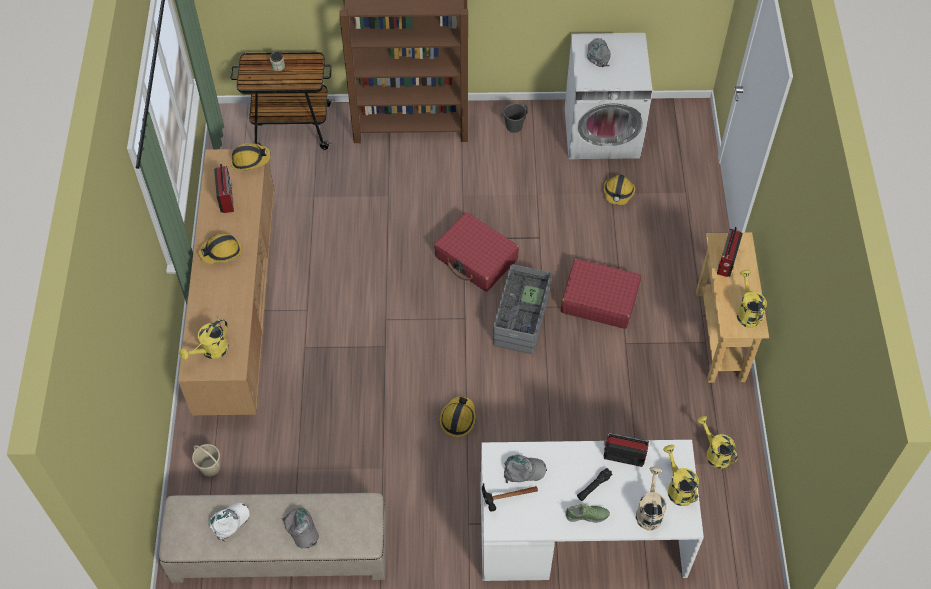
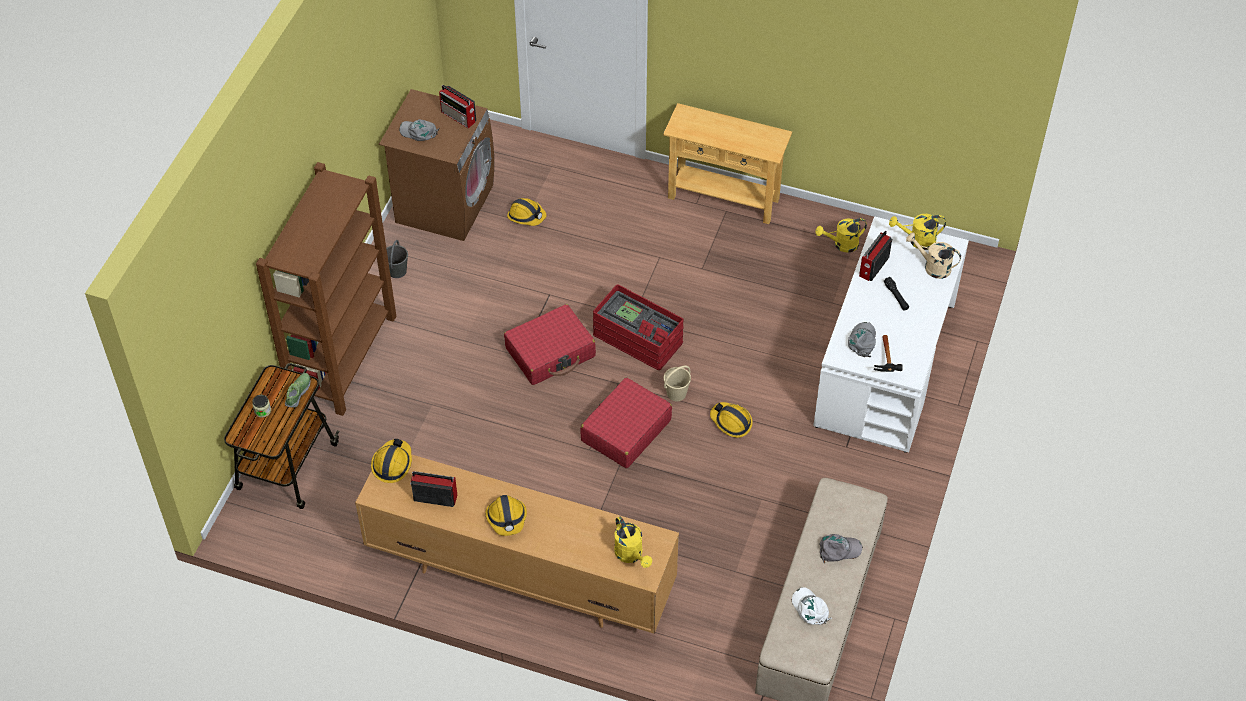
camera: 70 degrees left, 5 degrees down
beige bucket [192,444,220,477] -> beige bucket moved to [663,365,691,401]
grey storage box [493,264,551,354] -> red storage box [593,284,684,370]
red suitcase [561,259,641,329] -> red suitcase moved to [580,378,672,468]
white washing machine [565,33,652,159] -> brown washing machine [379,89,494,241]
shoe [565,504,610,523] -> shoe moved to [285,373,310,408]
radio [717,227,743,277] -> radio moved to [439,85,476,128]
yellow watering can [737,270,767,328] -> none

